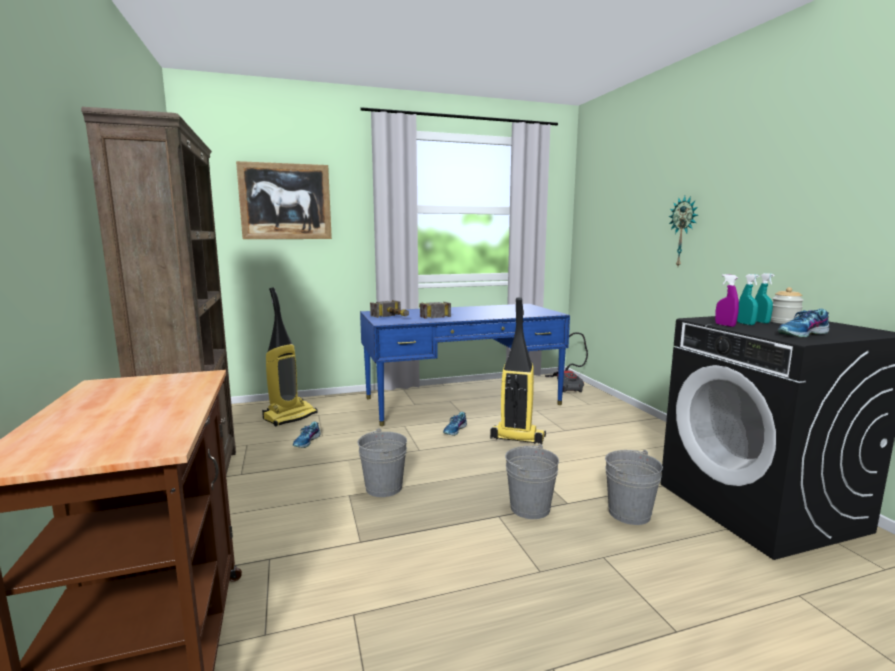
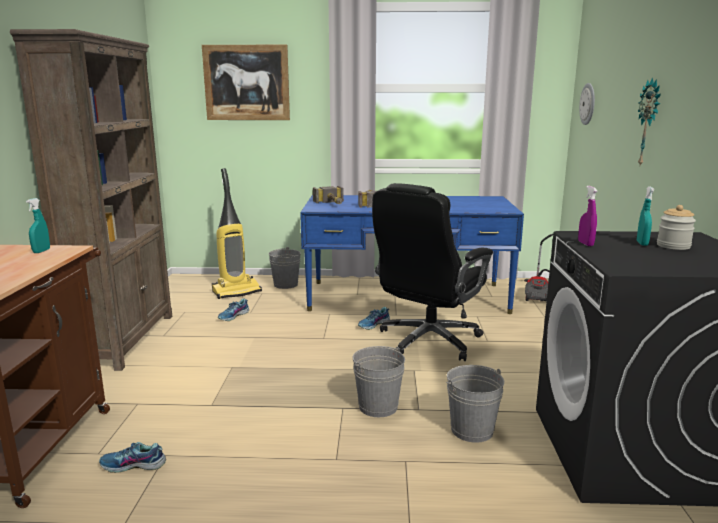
camera: 20 degrees right, 5 degrees up
grey bucket [358,428,407,497] -> grey bucket moved to [268,247,301,289]
vacuum cleaner [490,297,546,445] -> black office chair [372,183,493,361]
turquoise spray bottle [737,274,760,325] -> turquoise spray bottle moved to [26,198,50,253]
shoe [778,309,829,338] -> shoe moved to [99,442,166,473]
none -> wall clock [579,83,595,125]

